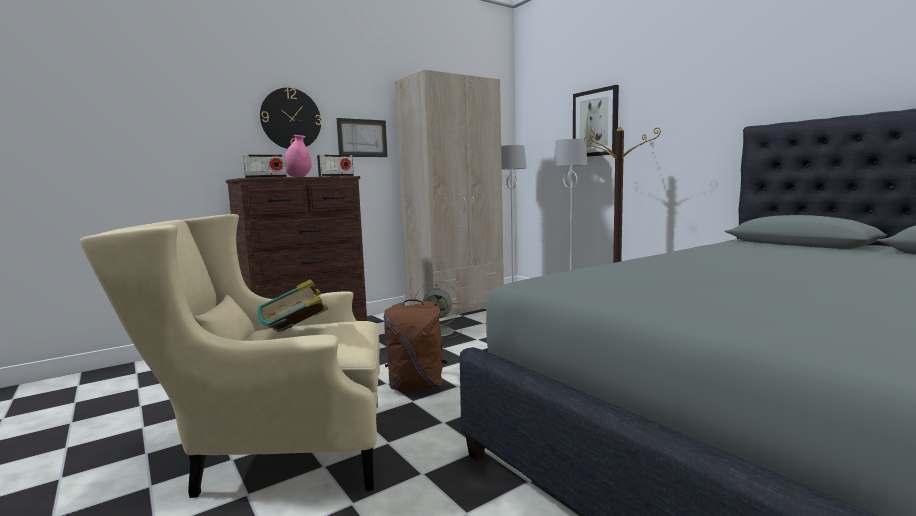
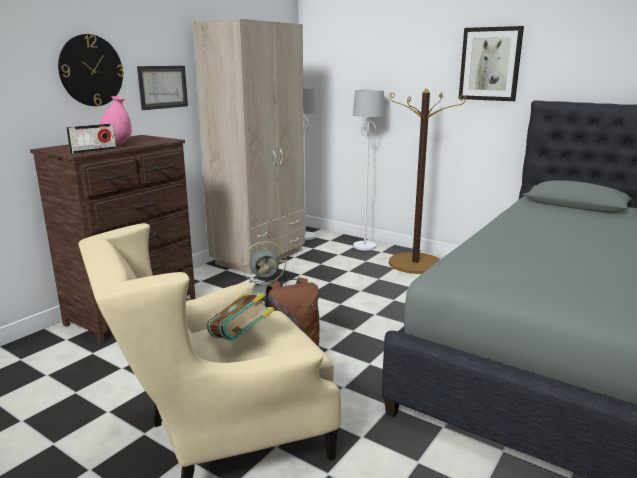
camera: 20 degrees left, 10 degrees up
radio [317,155,354,177] -> none
picture [573,85,619,157] -> picture moved to [459,26,524,101]

